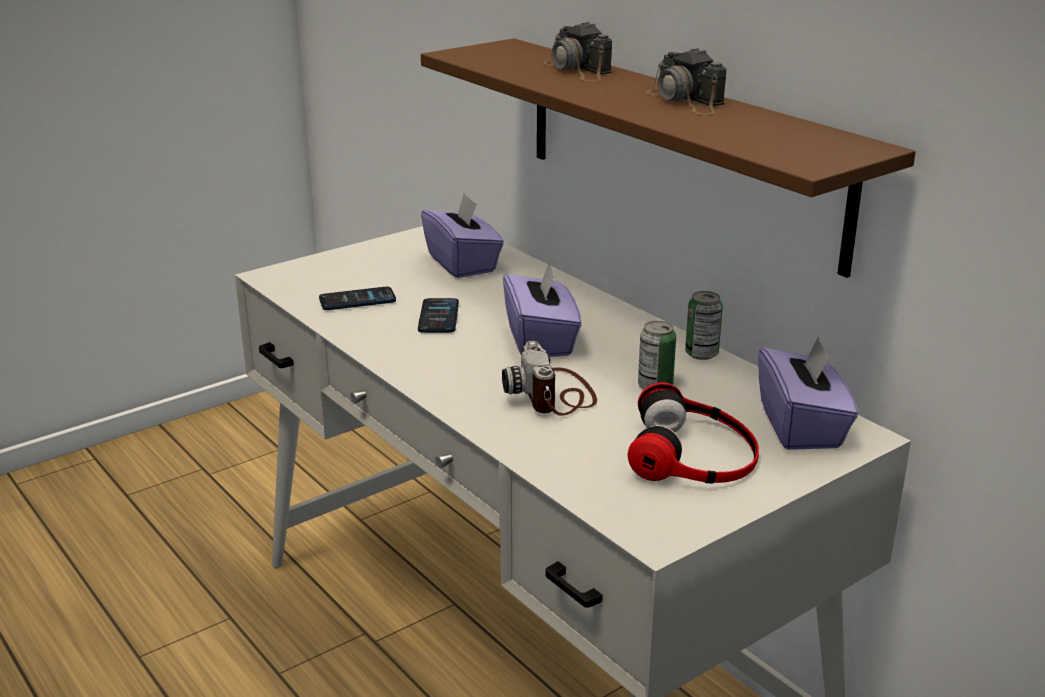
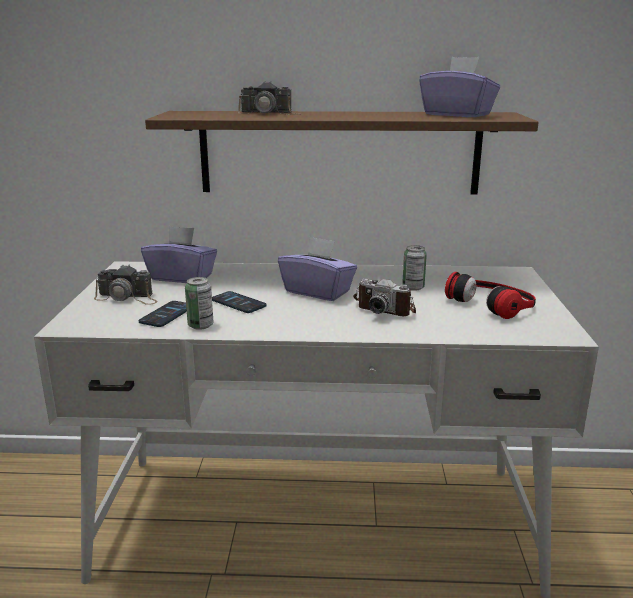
camera: 50 degrees left, 5 degrees down
camera [646,48,726,115] -> camera moved to [94,264,158,305]
can [685,291,723,360] -> can moved to [185,277,213,330]
purple tissue box [758,335,858,450] -> purple tissue box moved to [419,57,500,117]

